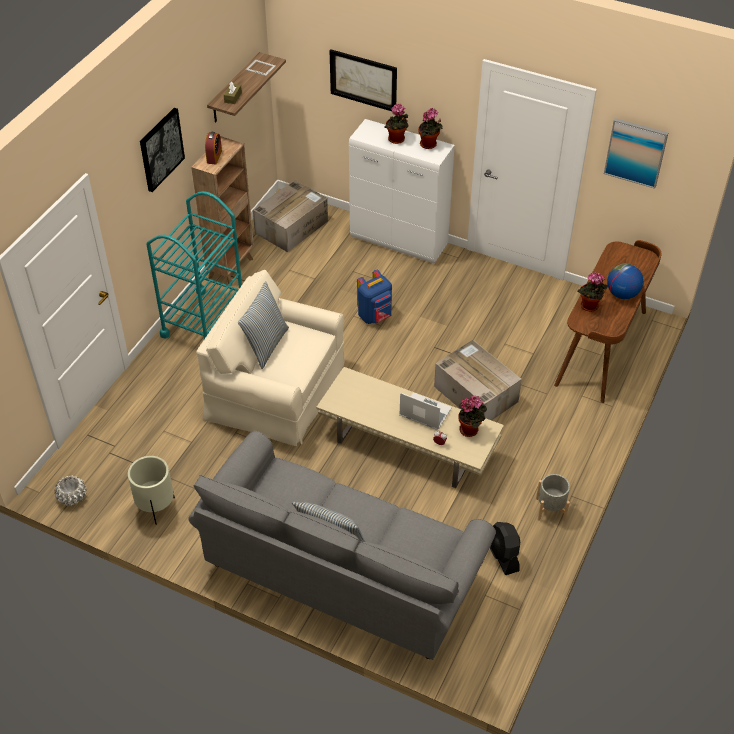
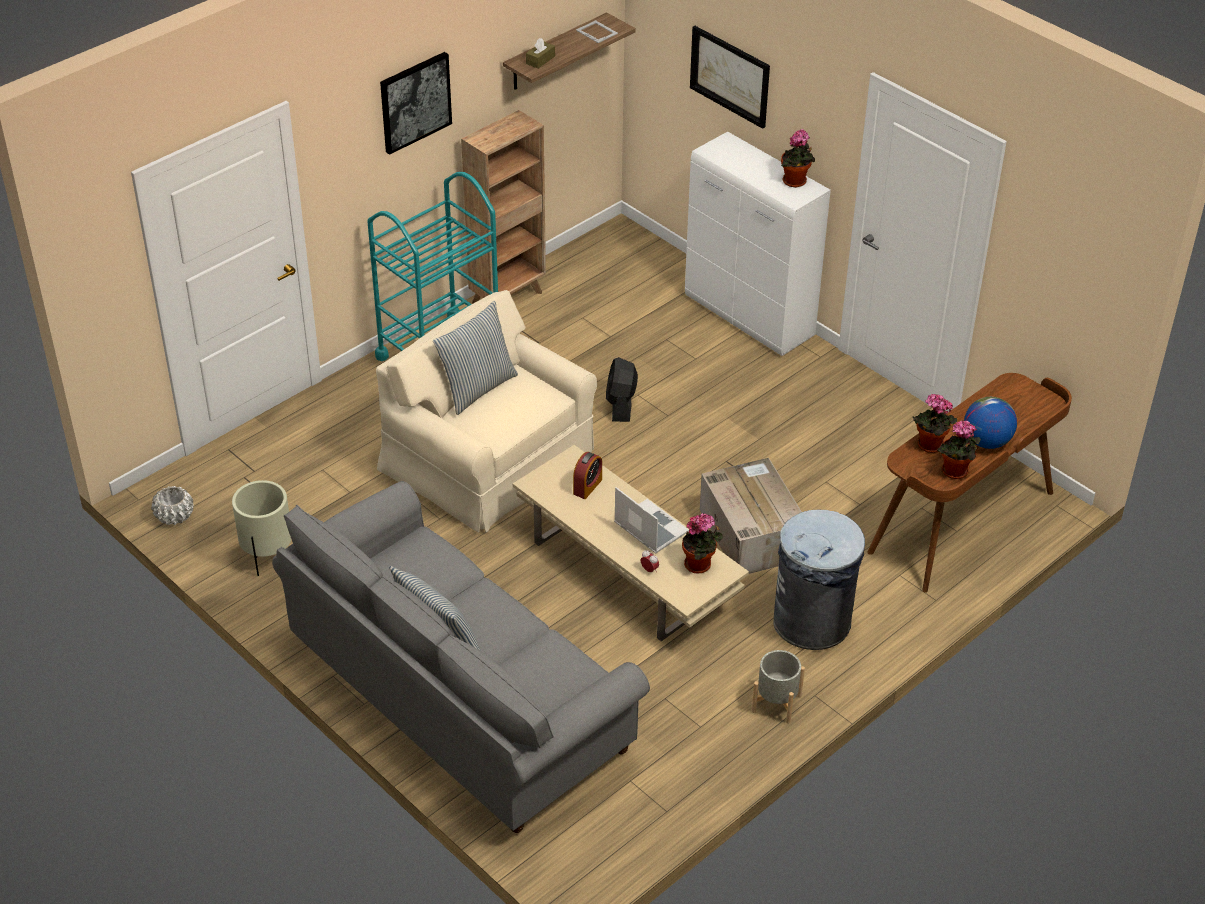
camera: 20 degrees right, 5 degrees down
alarm clock [205,132,222,165] -> alarm clock moved to [573,452,602,499]
cardboard box [253,180,328,252] -> none
blue backpack [357,270,392,324] -> none
potted plant [384,104,409,144] -> potted plant moved to [937,421,981,479]
black fan [490,522,520,575] -> black fan moved to [606,357,638,422]
picture [604,118,668,189] -> none
none -> grey trash can [773,510,865,650]

